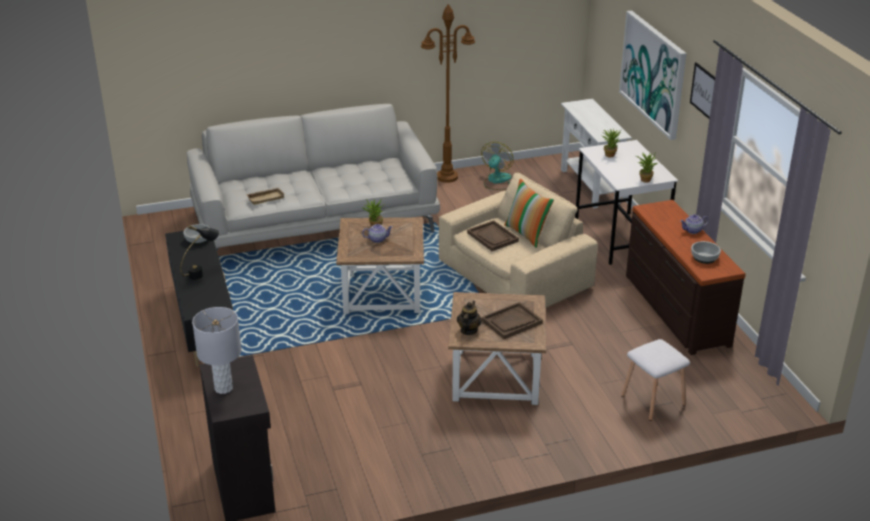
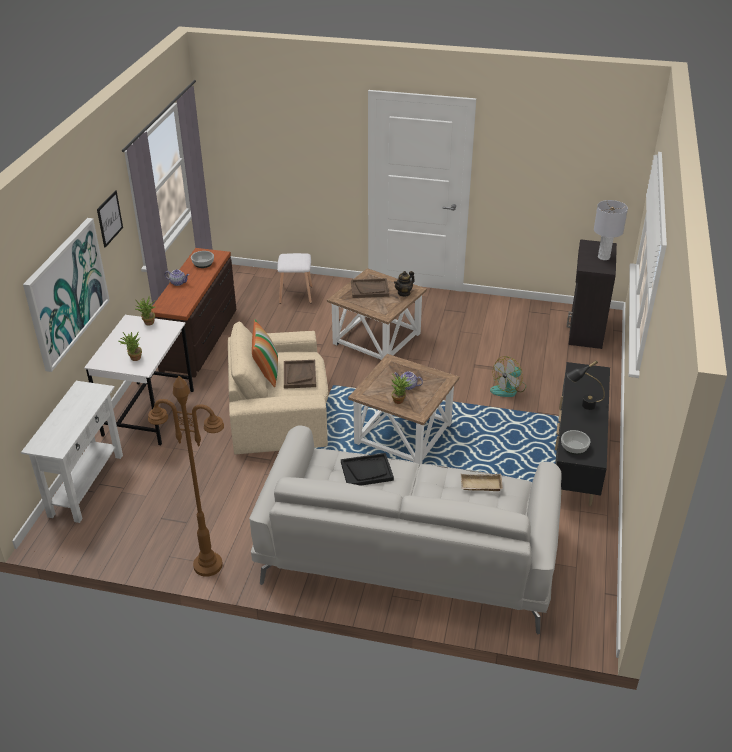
camera: 150 degrees left, 5 degrees up
fan [481,142,514,190] -> fan moved to [490,356,526,397]
none -> black tray [341,453,394,486]

